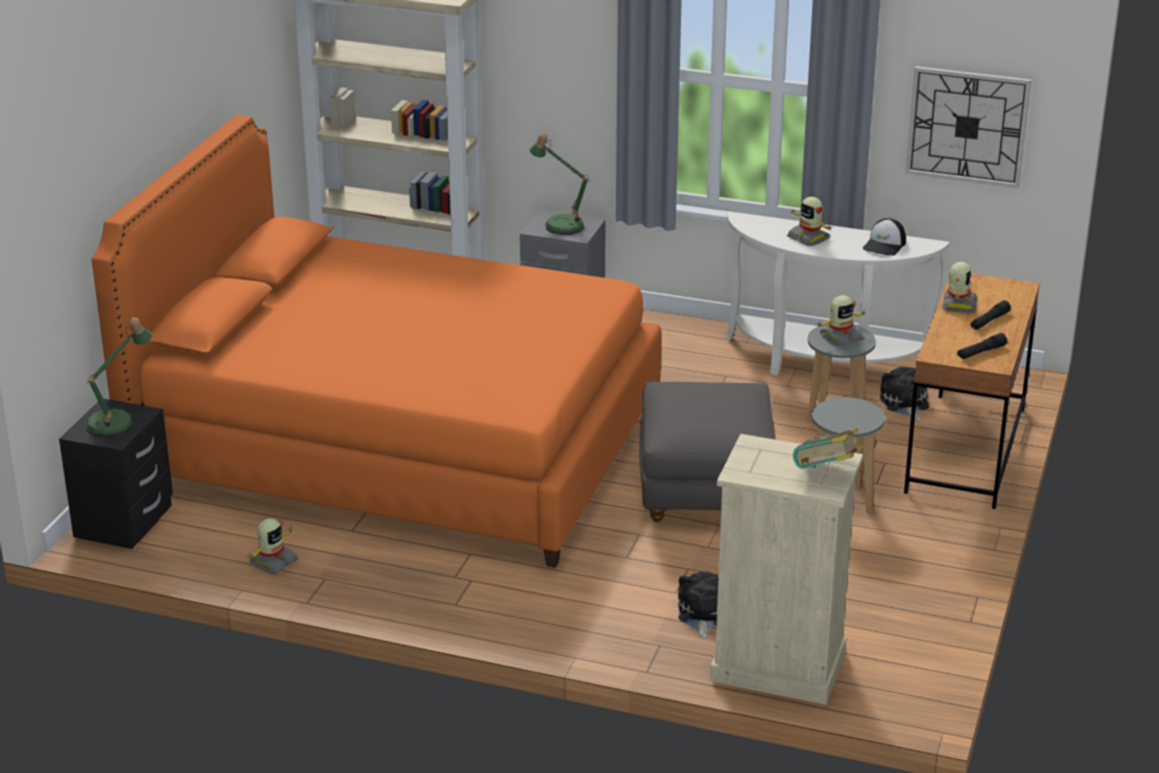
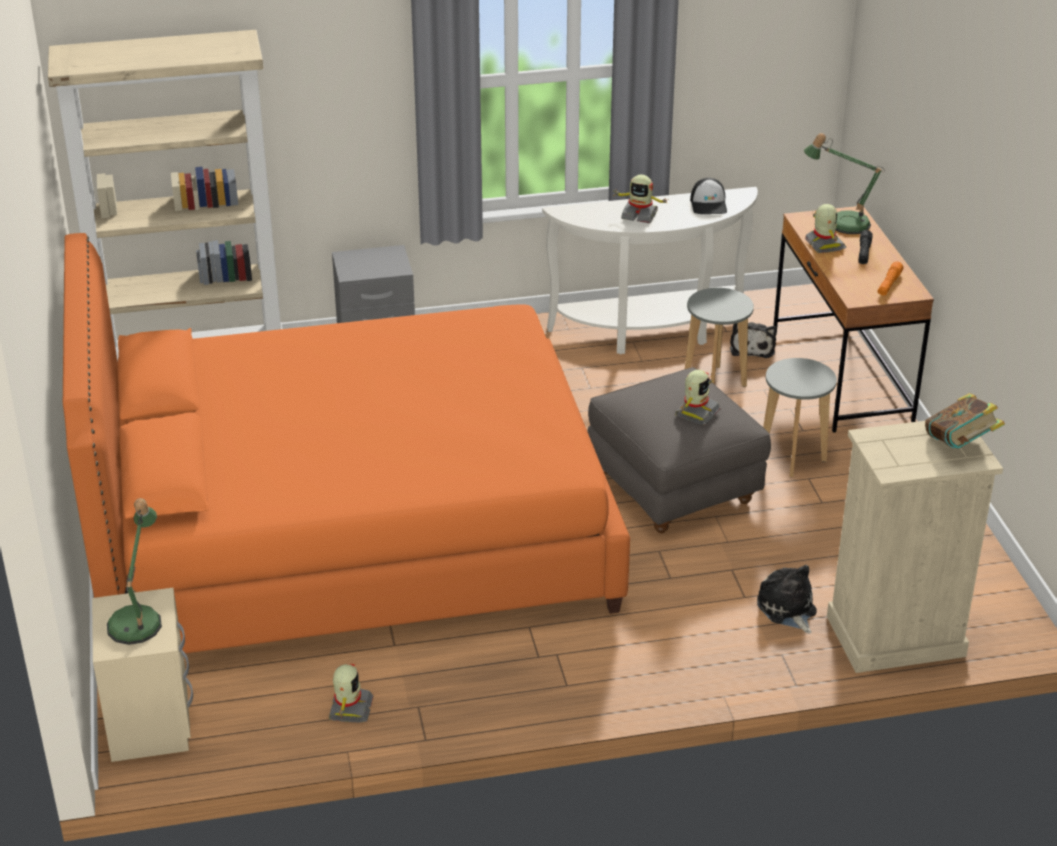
camera: 30 degrees left, 5 degrees up
black nightstand [59,398,173,549] -> beige nightstand [92,588,193,762]
table lamp [530,133,590,235] -> table lamp moved to [804,133,885,234]
toy robot [817,295,867,346] -> toy robot moved to [675,370,721,425]
plush toy [880,367,929,420] -> plush toy turned 135 degrees counterclockwise [730,322,777,358]
wall clock [906,66,1031,188] -> none
black flashlight [957,333,1007,359] -> orange flashlight [878,261,904,295]

